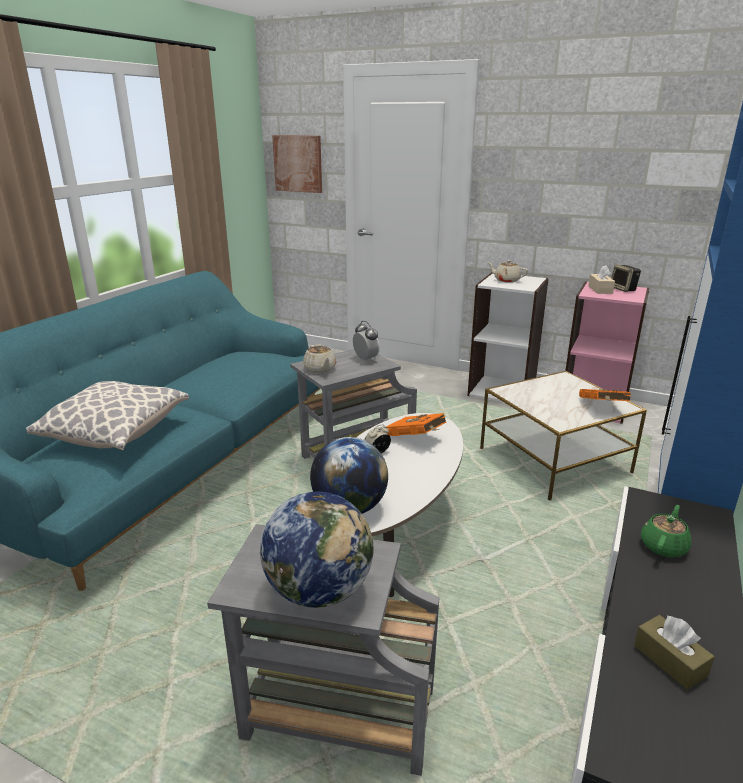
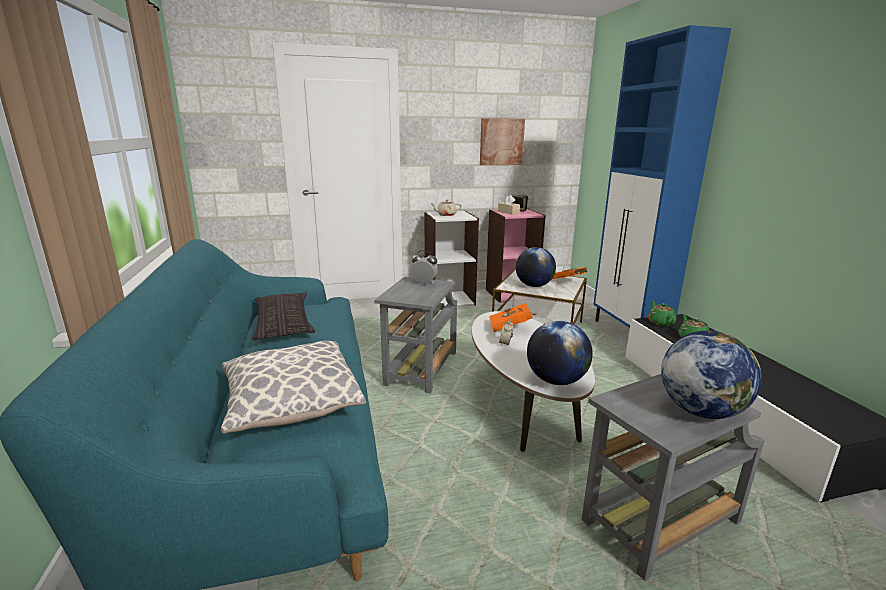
camera: 40 degrees left, 5 degrees down
picture [272,135,322,193] -> picture moved to [480,118,525,165]
beige teapot [303,344,336,373] -> none
brown tissue box [634,615,715,690] -> none
none -> pillow [252,292,315,340]
none -> globe [516,247,556,287]
none -> green teapot [648,300,676,326]

